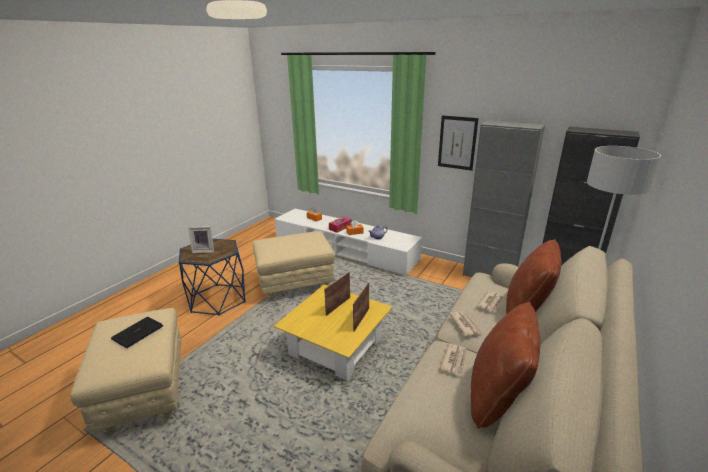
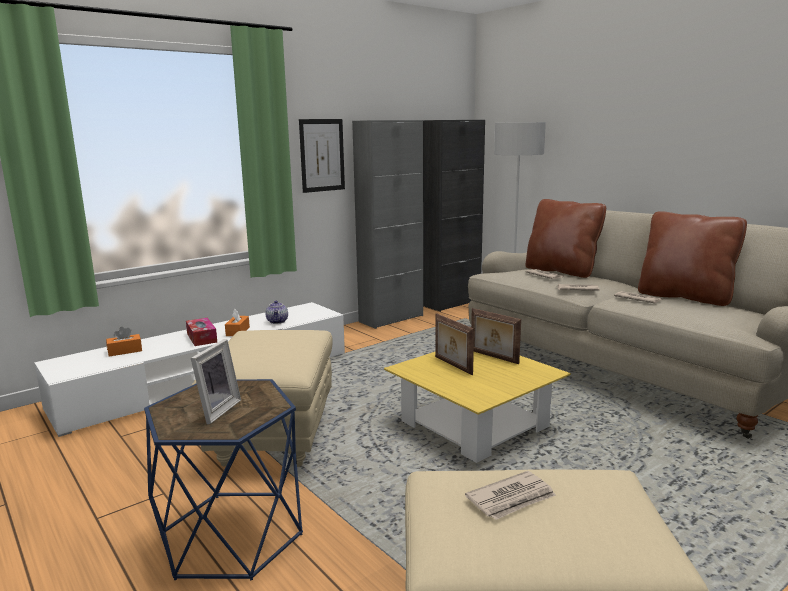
camera: 70 degrees left, 10 degrees down
laptop [111,317,163,348] -> newspaper [465,471,556,520]

